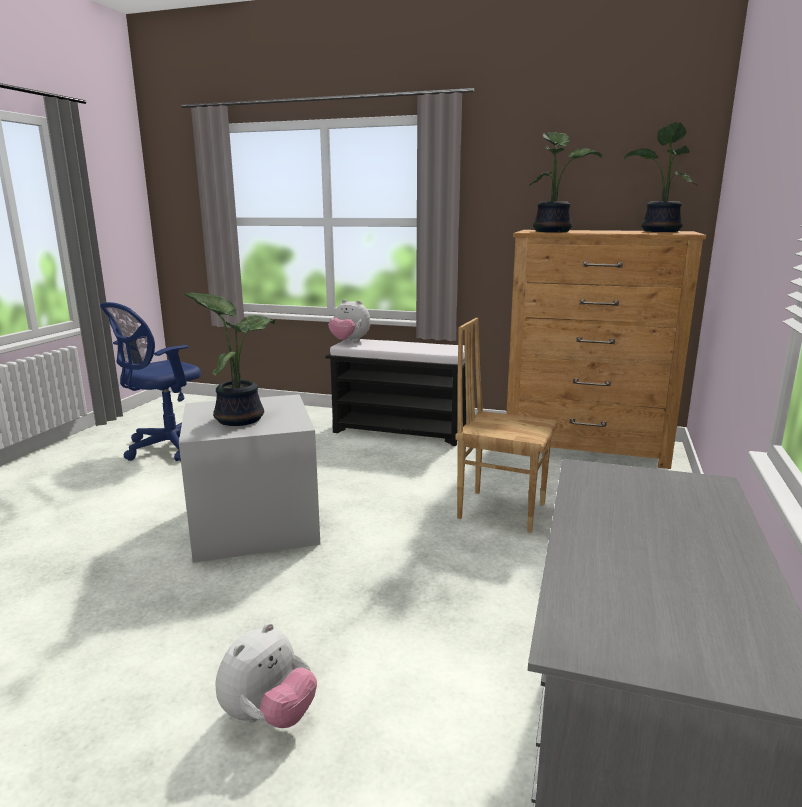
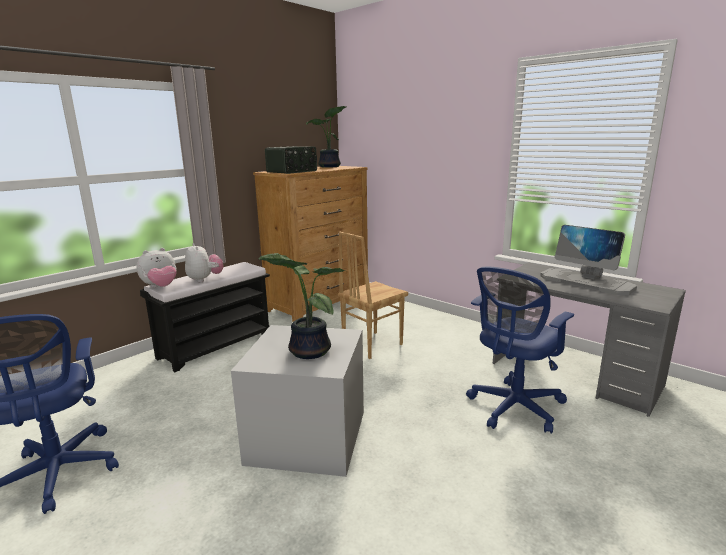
camera: 65 degrees left, 0 degrees up
plush toy [216,623,317,728] -> plush toy moved to [185,243,224,283]
potted plant [528,132,602,232] -> radio [265,146,317,174]
none -> blue office chair [466,266,574,434]
none -> monitor [540,225,637,295]

